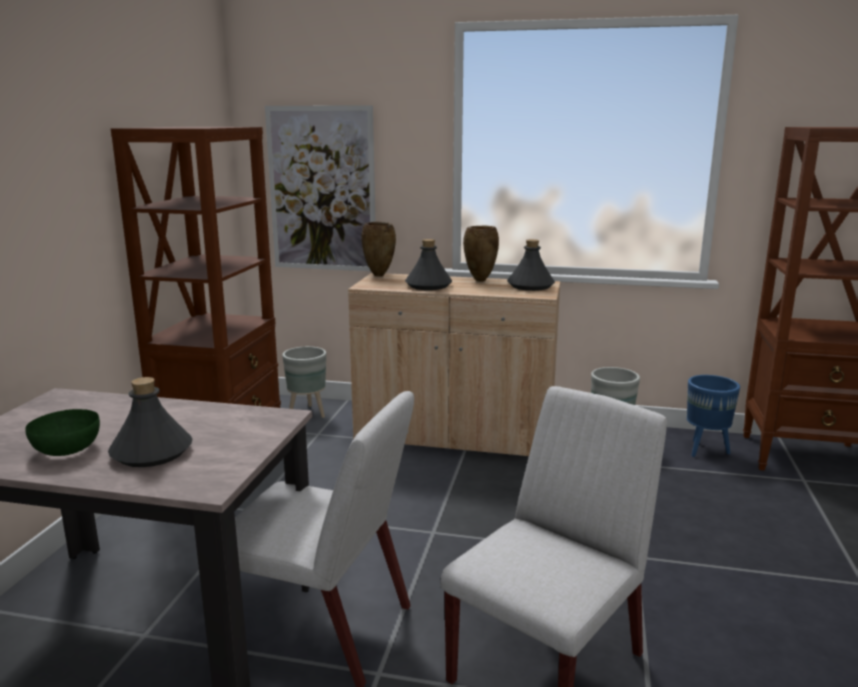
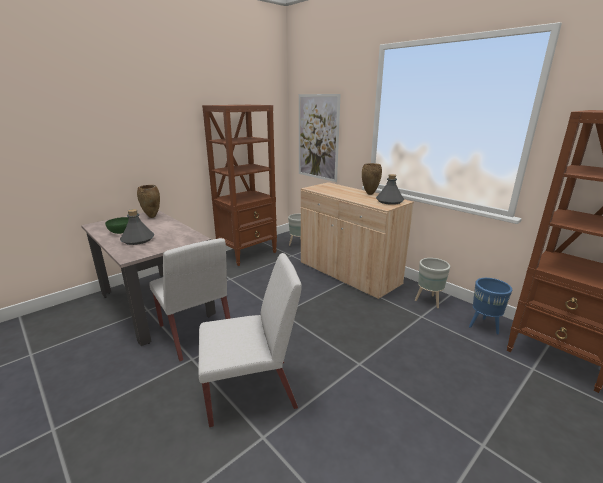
camera: 35 degrees right, 5 degrees up
brown vase [361,222,396,276] -> brown vase moved to [137,185,160,218]
grey bottle [405,239,452,290] -> none

